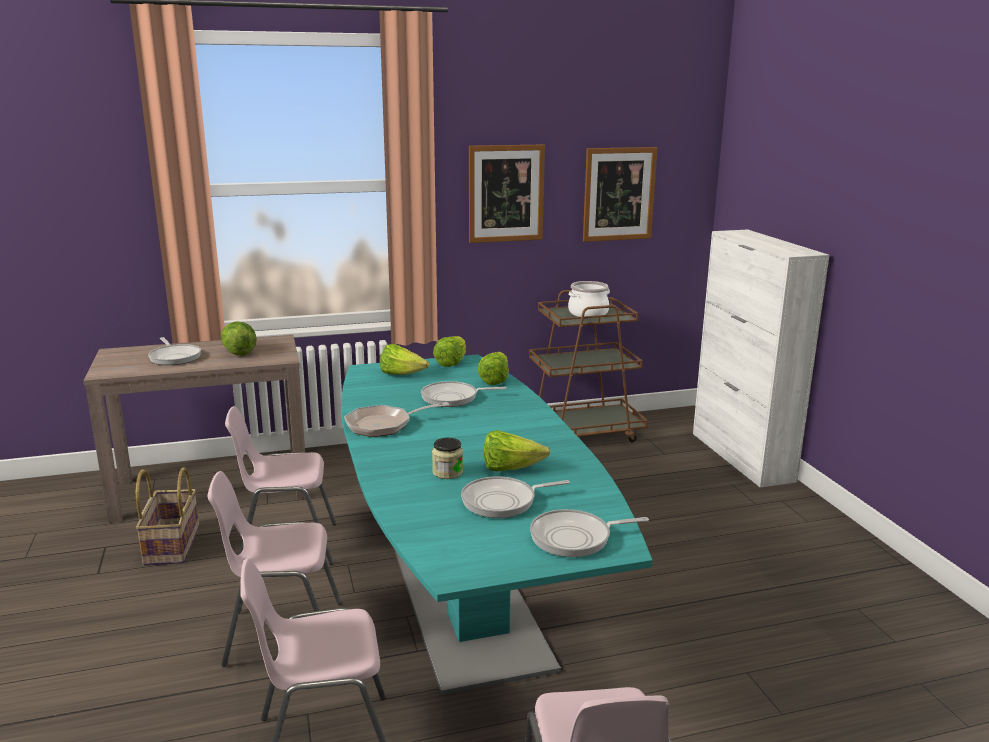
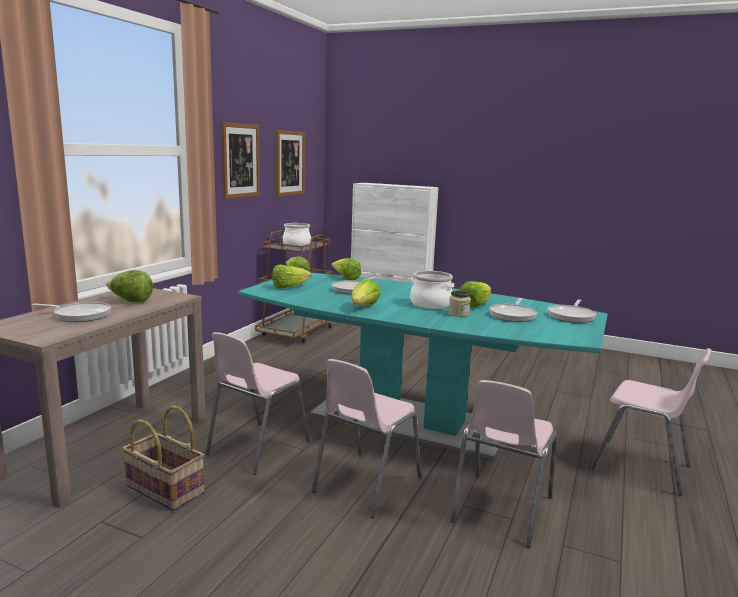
camera: 50 degrees left, 5 degrees down
frying pan [344,402,449,437] -> lettuce [351,279,381,306]
none -> cooking pot [410,271,454,309]

